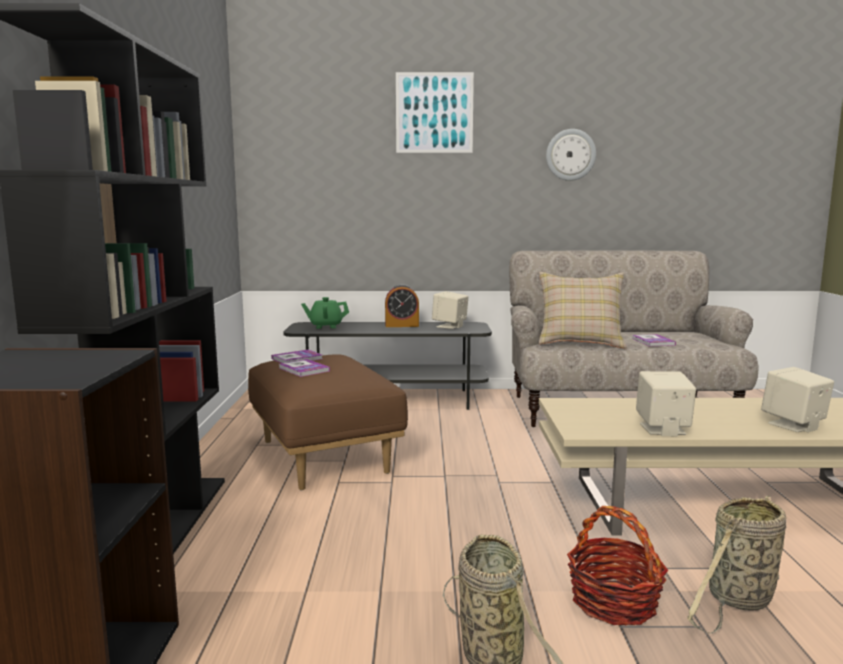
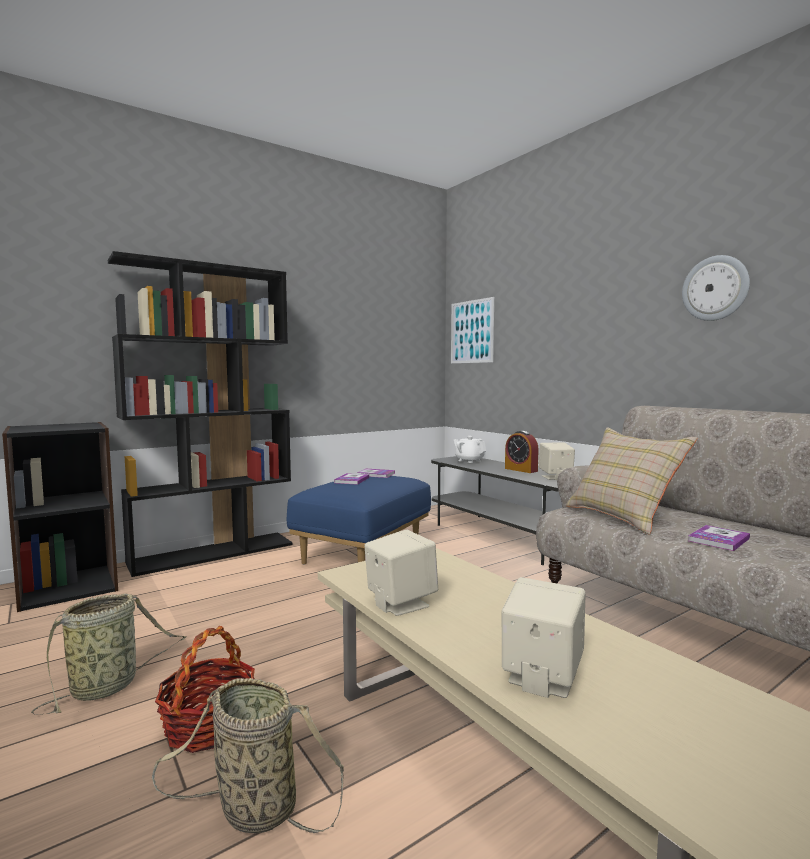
camera: 55 degrees right, 5 degrees down
brown ottoman [248,354,408,490] -> blue ottoman [286,476,431,565]
green teapot [301,297,349,329] -> white teapot [454,436,486,463]
picture [396,72,474,153] -> picture moved to [451,297,494,363]

